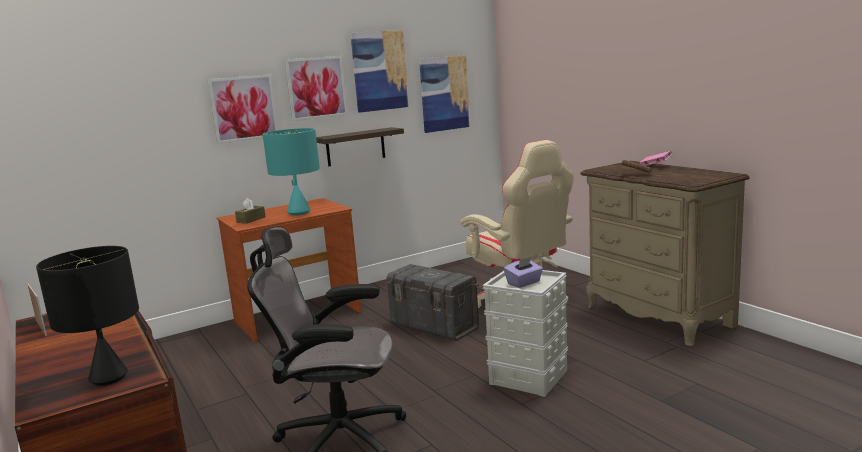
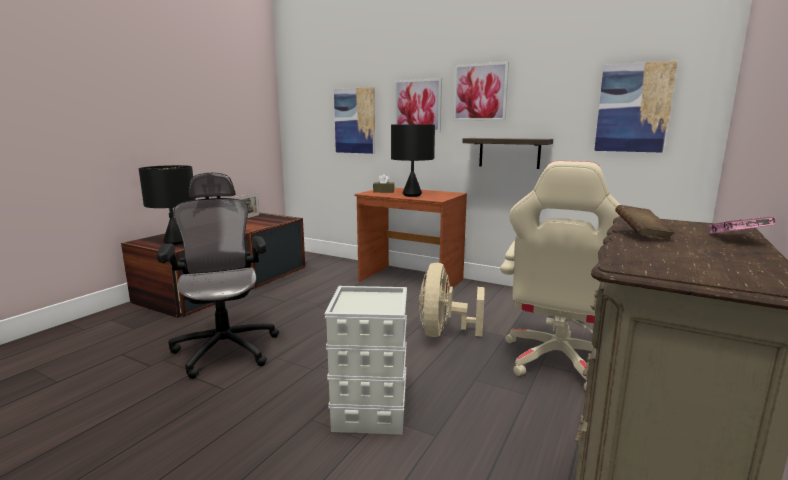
camera: 60 degrees right, 0 degrees up
turquoise table lamp [263,128,320,216] -> black table lamp [391,124,435,197]
picture [350,30,409,113] -> picture moved to [334,87,375,154]
grey storage box [385,264,479,341] -> beige fan [419,263,484,337]
purple tissue box [504,257,543,288] -> none

